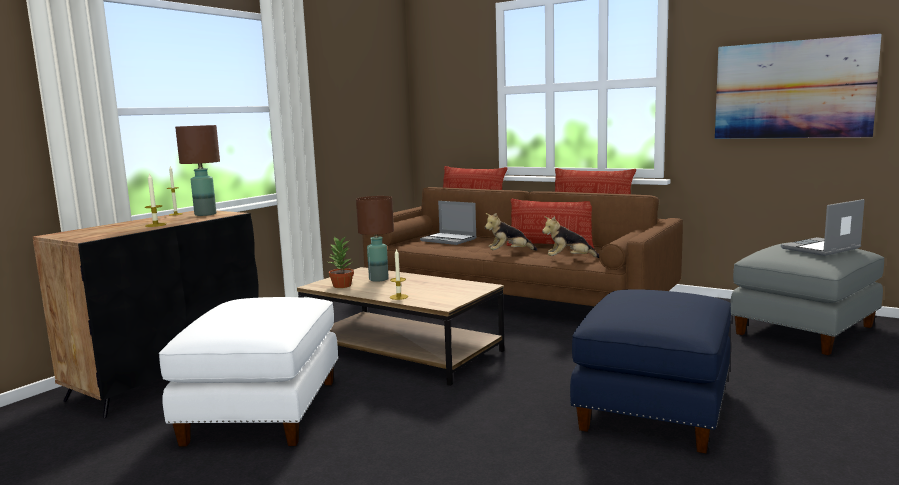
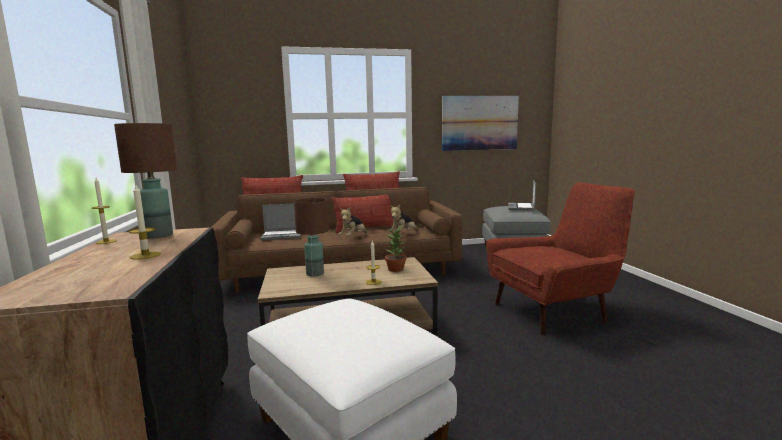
camera: 45 degrees left, 0 degrees up
potted plant [328,237,354,288] -> potted plant moved to [385,226,407,272]
blue ottoman [570,289,731,453] -> red armchair [486,182,635,335]

